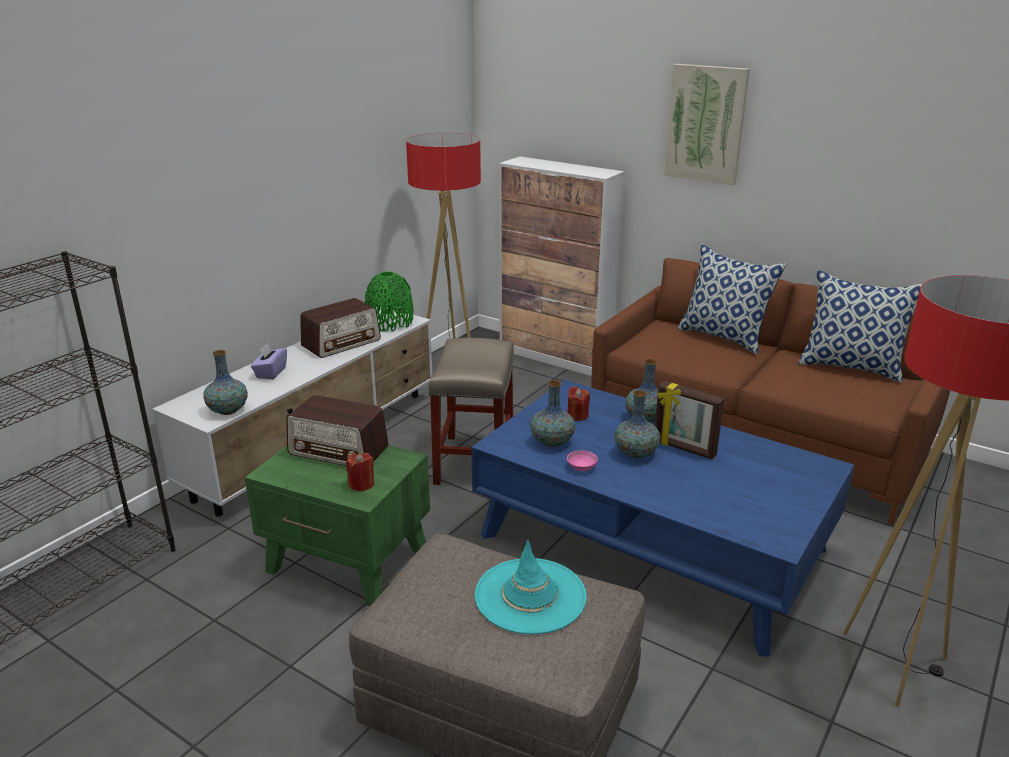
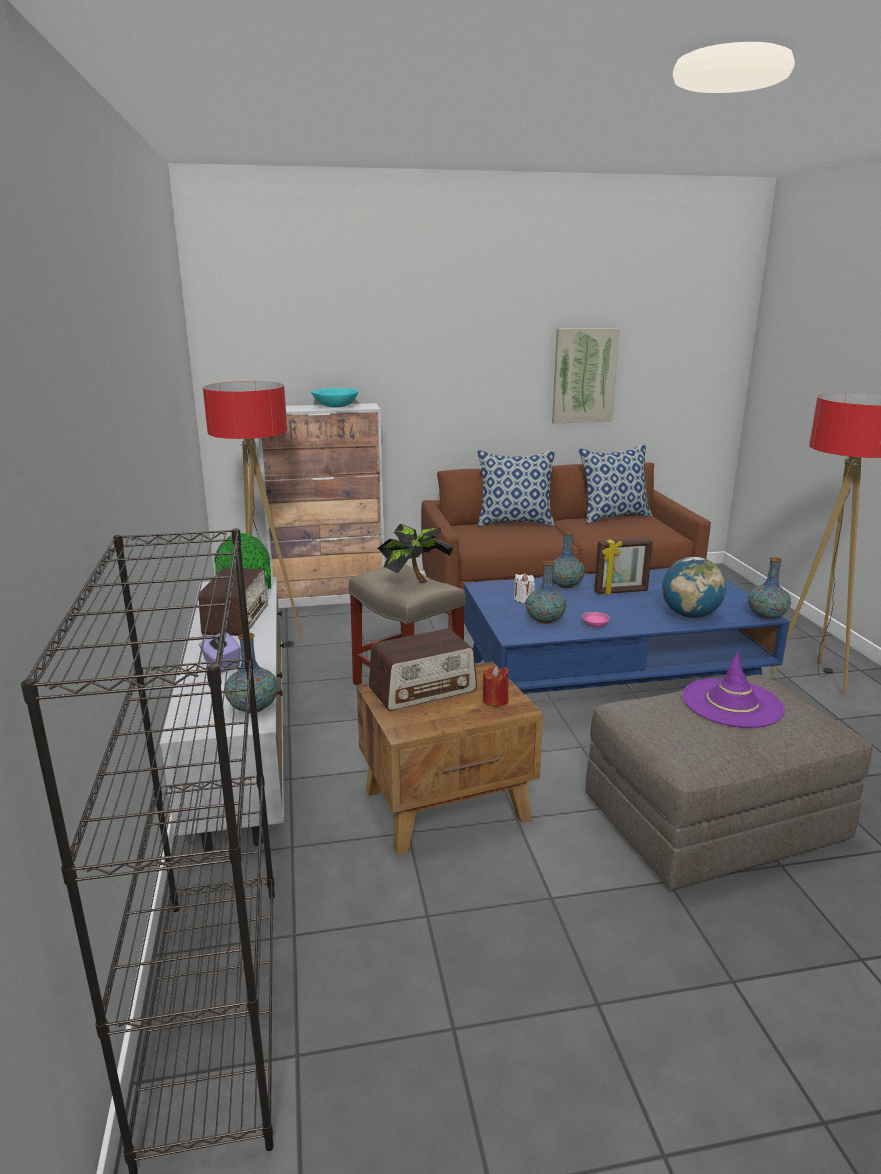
camera: 45 degrees left, 5 degrees down
green side table [245,445,430,606] -> brown side table [356,662,543,855]
turquoise hat [475,540,586,634] -> purple hat [682,651,785,728]
red candle [567,386,590,421] -> white candle [514,573,535,603]
vase [615,390,660,459] -> vase moved to [748,557,791,619]
picture [664,64,750,185] -> picture moved to [552,328,619,423]
none -> turquoise bowl [311,388,359,407]
none -> potted plant [377,524,454,583]
none -> globe [662,557,726,618]

